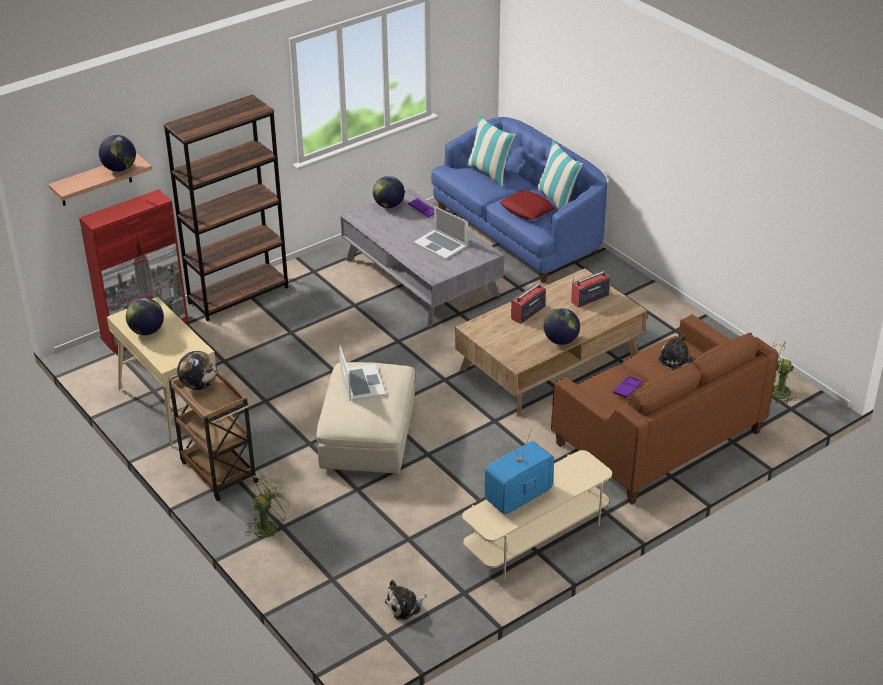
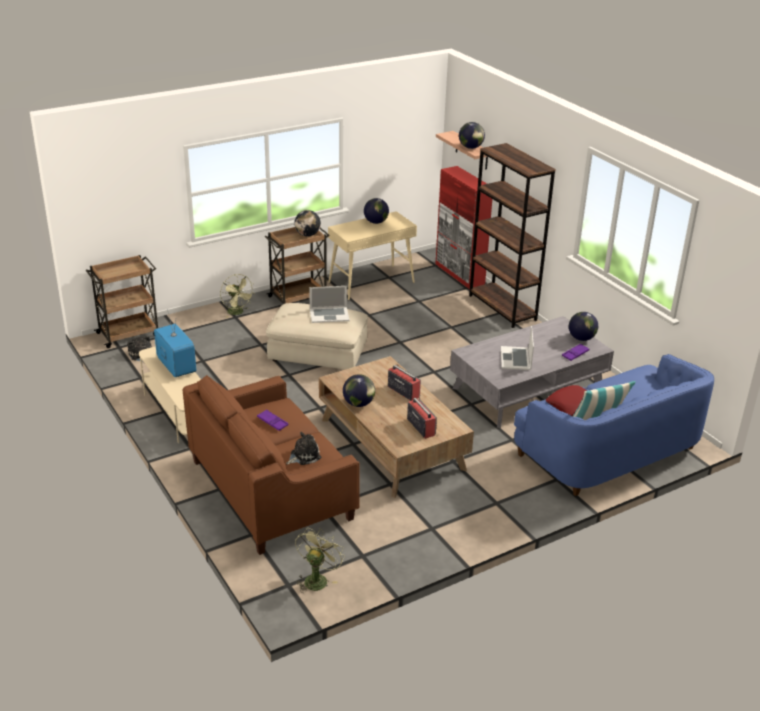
camera: 95 degrees right, 5 degrees down
laptop [413,206,467,260] -> laptop turned 45 degrees counterclockwise [501,326,534,370]
pillow [466,115,516,186] -> none
none -> brown cart [86,255,158,348]

